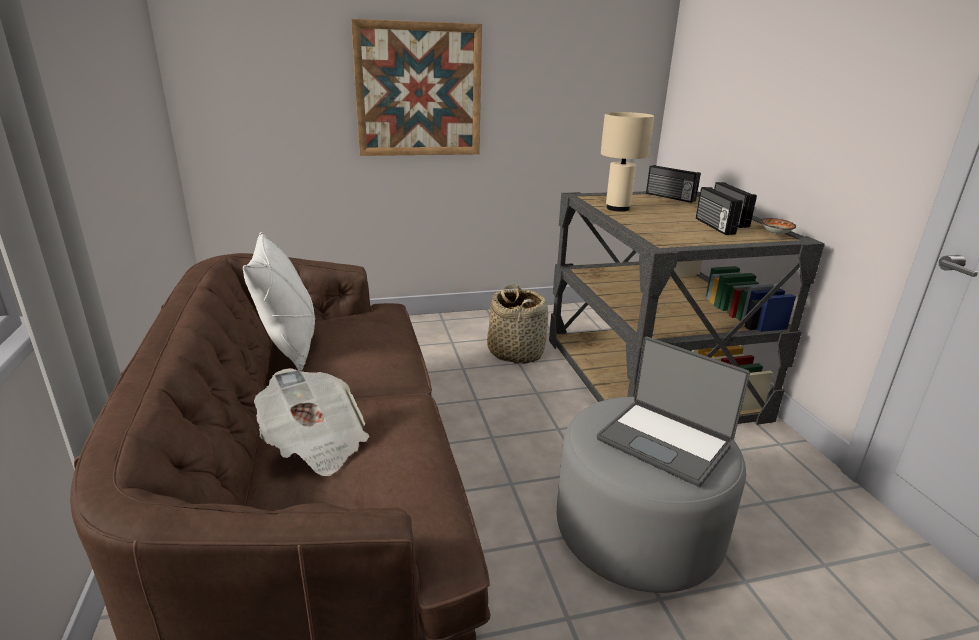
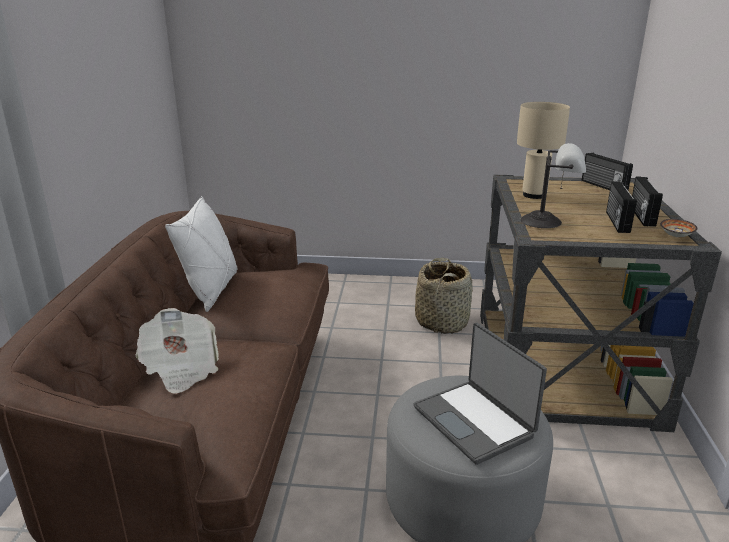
camera: 20 degrees right, 0 degrees up
picture [351,19,482,156] -> none
none -> table lamp [520,143,586,228]

